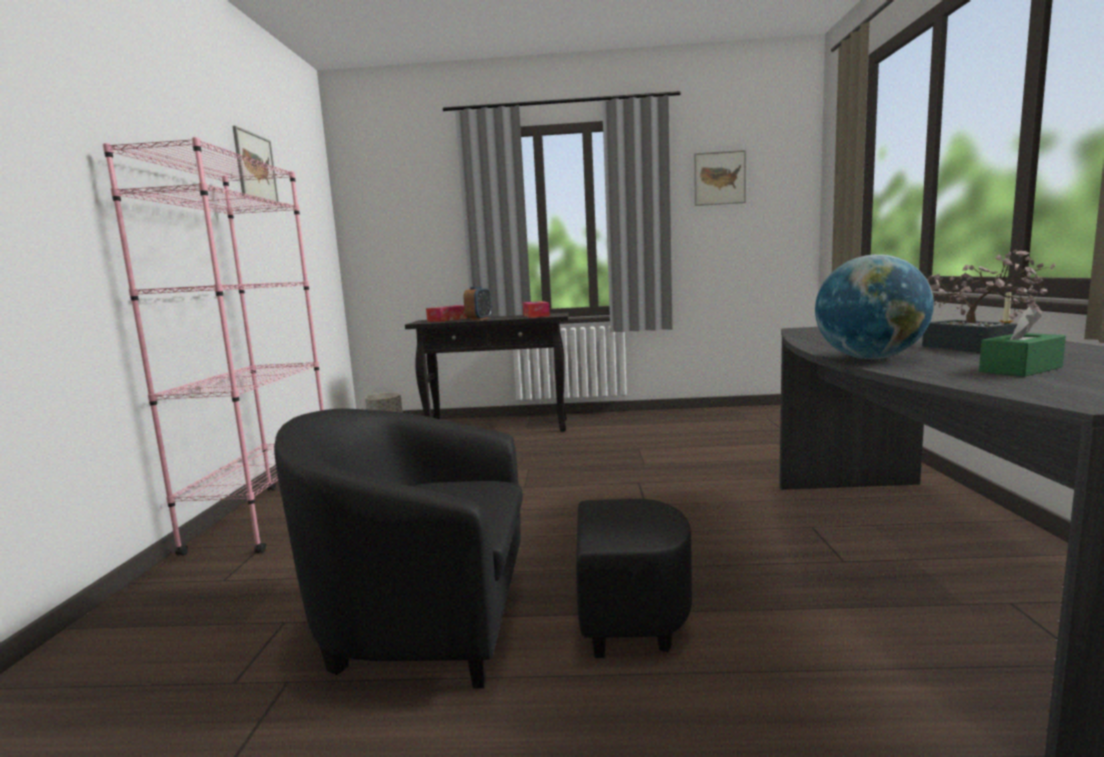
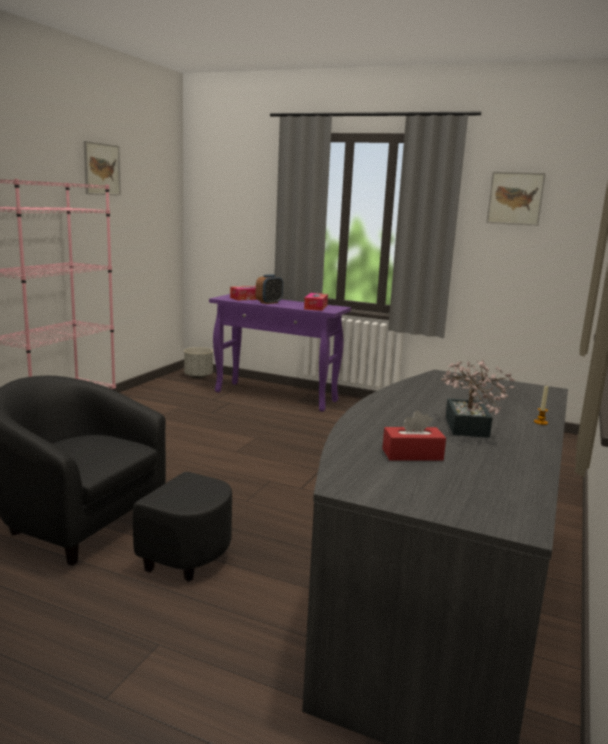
camera: 20 degrees right, 5 degrees up
black console table [405,313,569,431] -> purple console table [209,294,351,412]
globe [815,254,934,359] -> none
green tissue box [979,306,1066,377] -> red tissue box [382,410,446,461]

